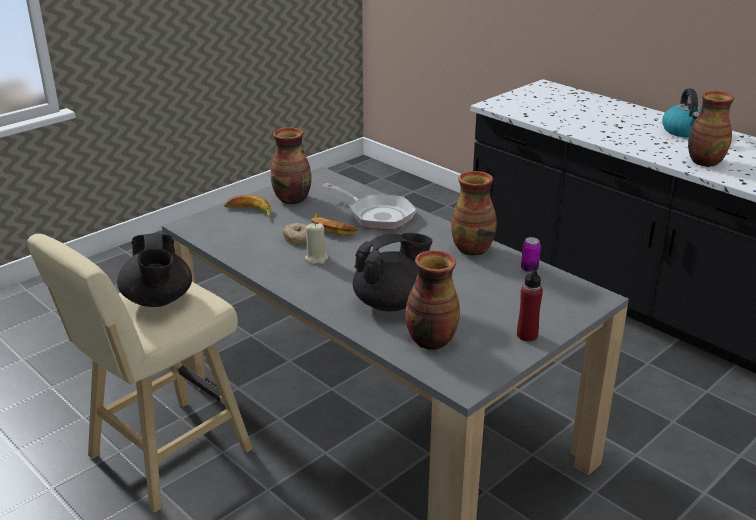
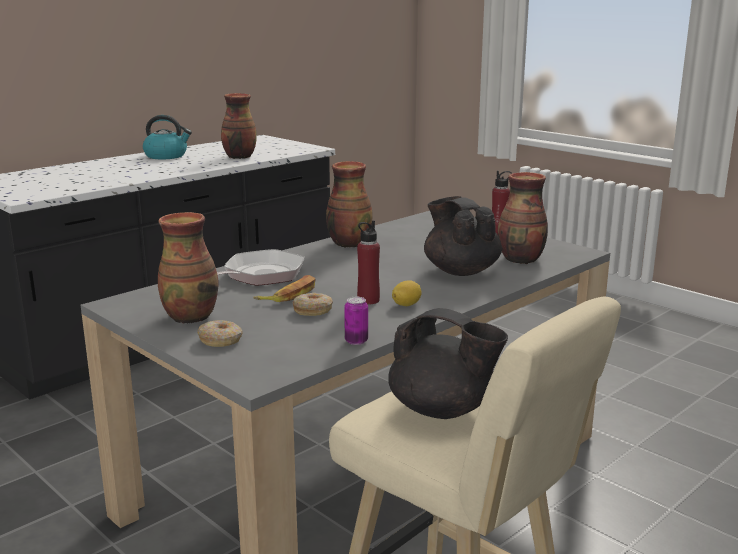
camera: 90 degrees left, 10 degrees down
black teapot [117,233,192,307] -> black teapot turned 45 degrees clockwise [388,308,508,419]
banana [224,195,271,217] -> donut [197,320,243,347]
beige candle [305,223,328,264] -> red bottle [357,220,380,304]
can [521,237,541,273] -> can moved to [344,297,368,345]
none -> lemon [392,280,422,306]

